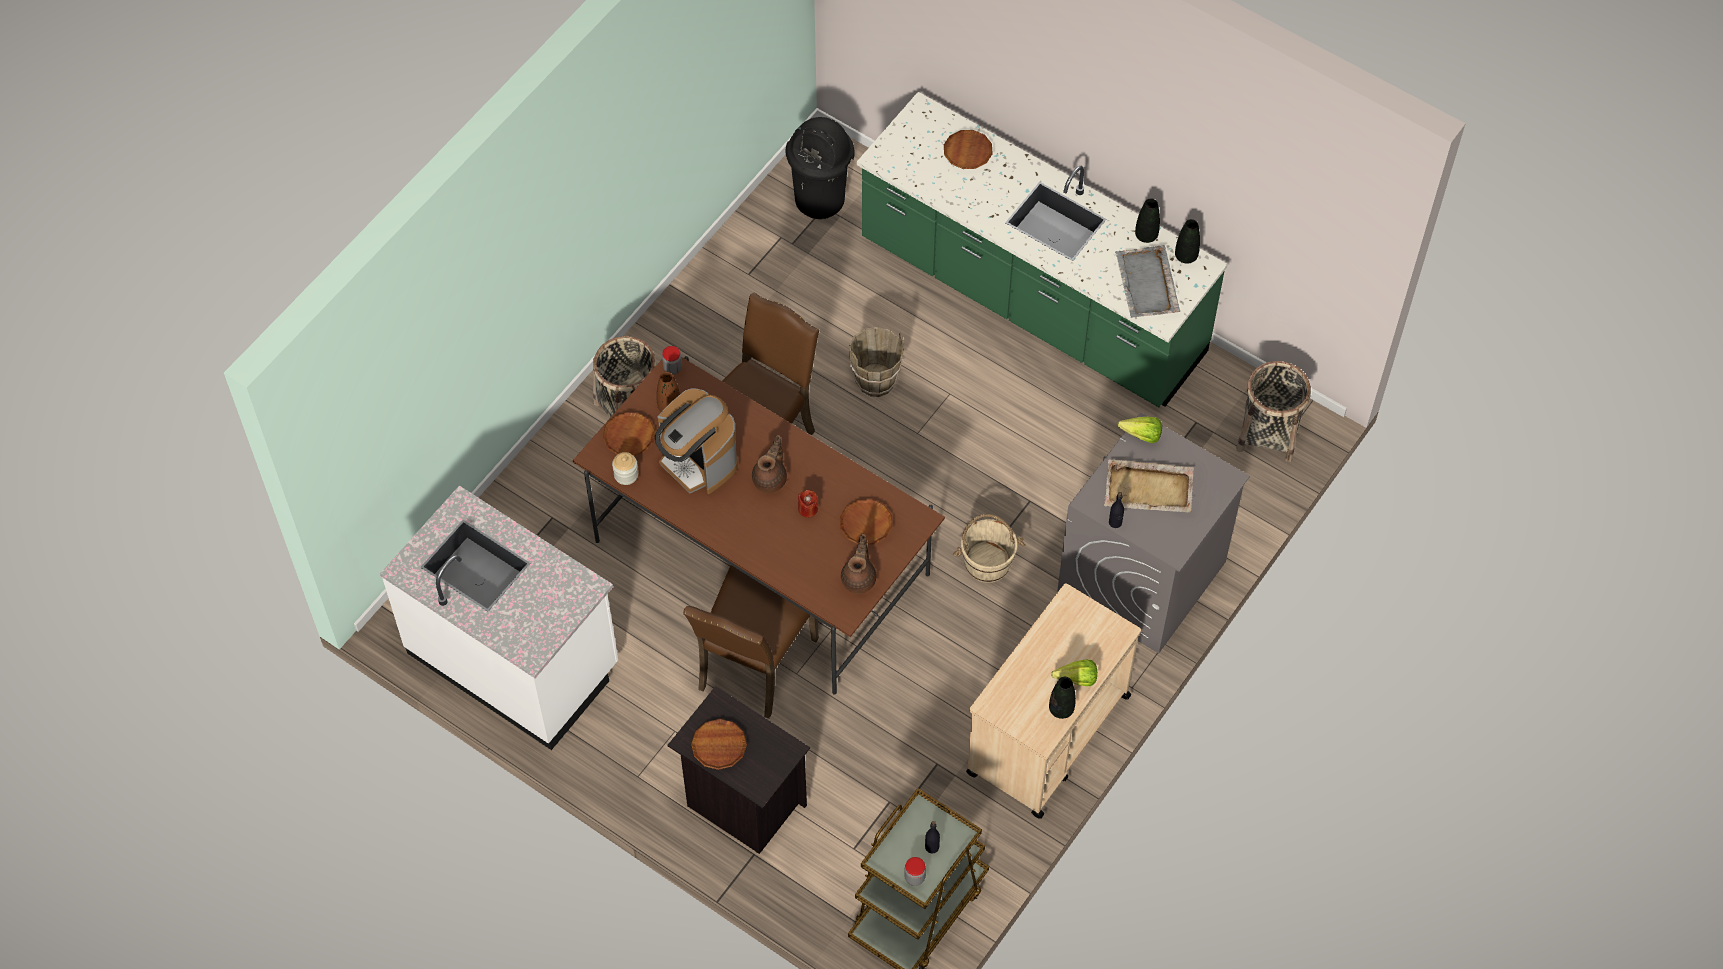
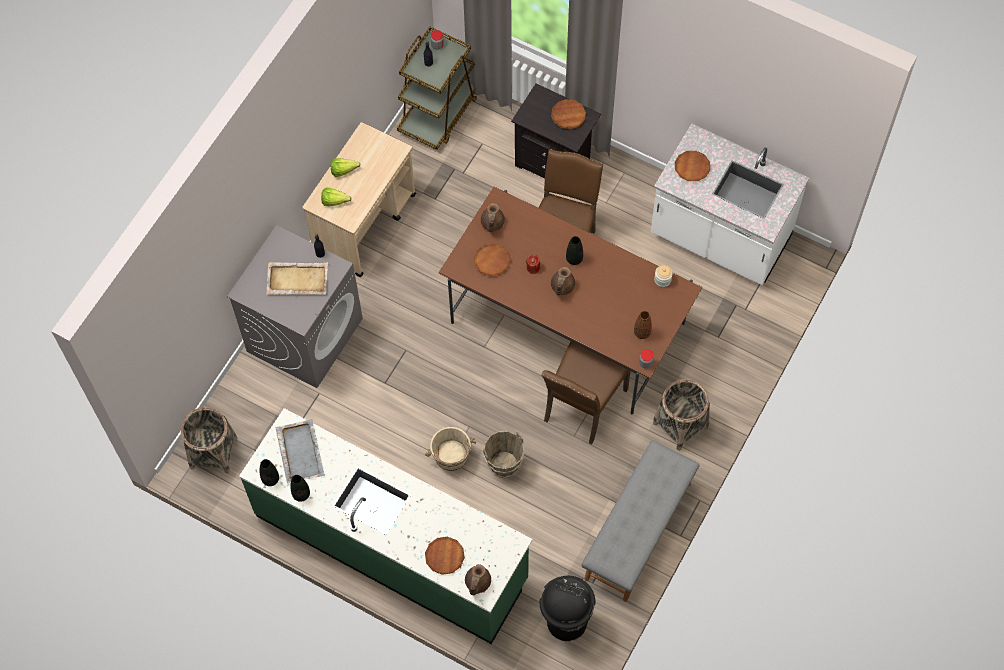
camera: 175 degrees right, 5 degrees up
brown plate [603,412,655,456] -> brown plate moved to [675,151,710,181]
coffee machine [655,388,738,494] -> none
beige bucket [953,514,1025,583] -> beige bucket moved to [425,427,476,471]
black vase [1049,677,1076,719] -> black vase moved to [566,236,583,265]
lettuce [1118,417,1162,443] -> lettuce moved to [321,187,351,206]
none -> brown teapot [465,564,491,595]
none -> grey bench [582,440,700,602]

